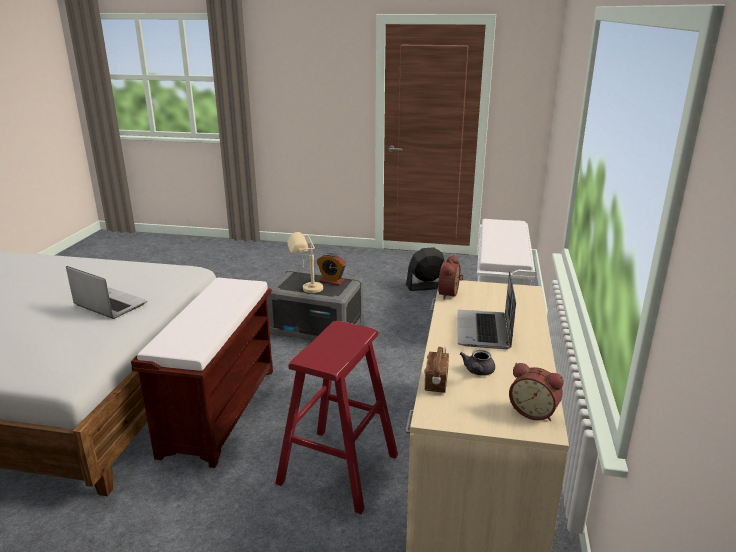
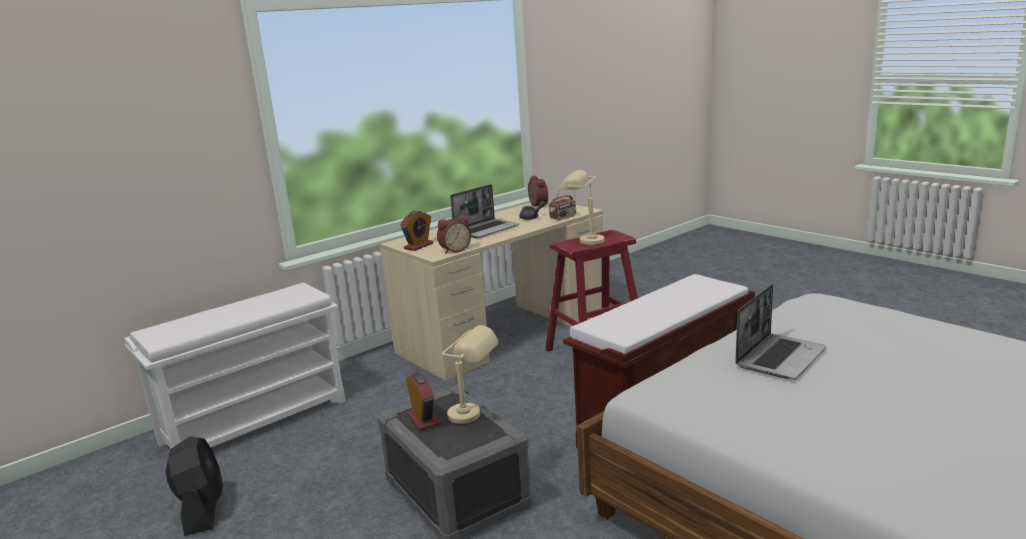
camera: 140 degrees left, 5 degrees down
laptop [66,266,147,319] -> laptop turned 120 degrees counterclockwise [735,284,826,379]
black fan [406,247,445,291] -> black fan turned 135 degrees counterclockwise [166,436,223,536]
none -> alarm clock [400,211,433,251]
none -> beige table lamp [560,170,604,245]

